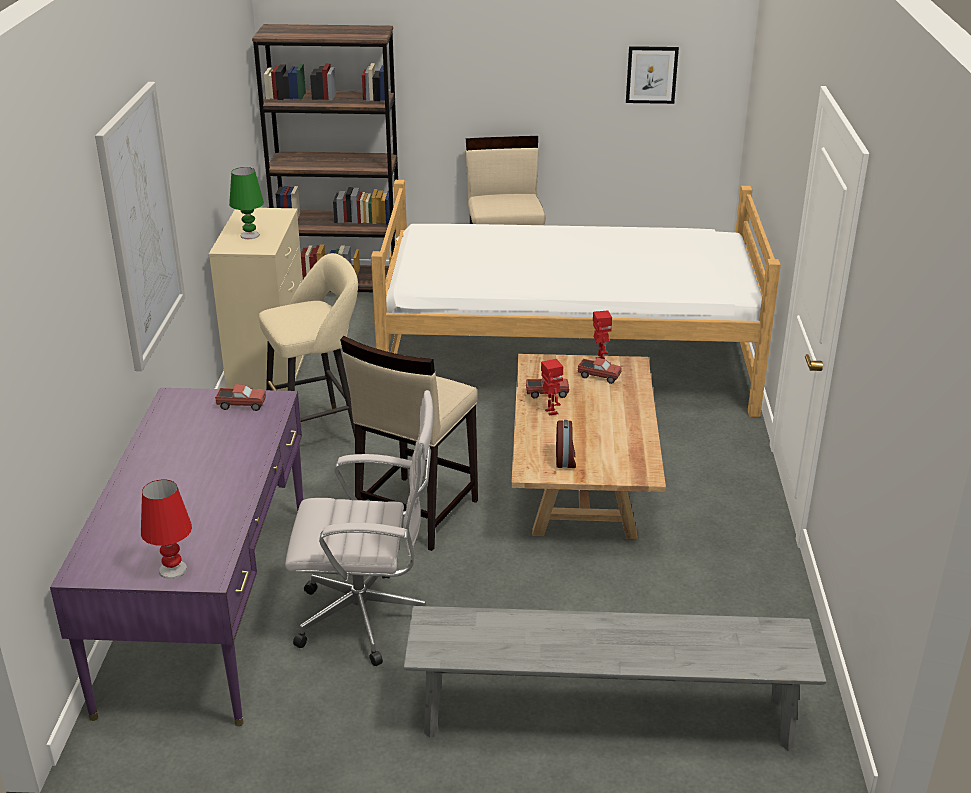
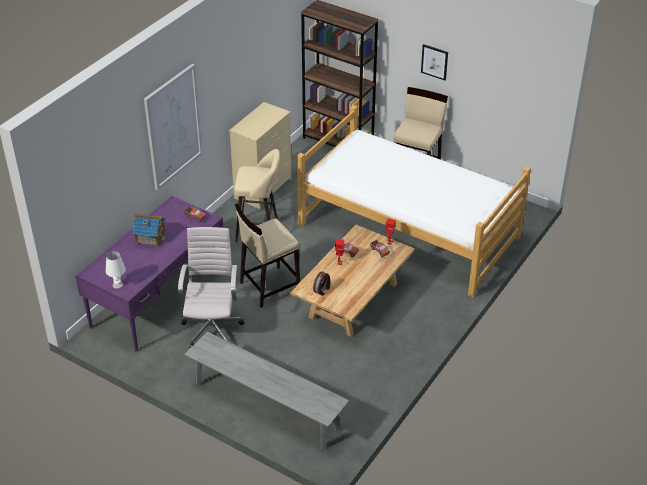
camera: 30 degrees right, 10 degrees up
red table lamp [141,480,192,579] -> white table lamp [106,251,126,289]
green table lamp [229,167,264,239] -> none
white office chair [285,390,433,666] -> white office chair turned 120 degrees counterclockwise [178,227,245,349]
picture [626,46,679,104] -> picture moved to [421,44,448,80]
none -> toy house [132,213,166,246]

